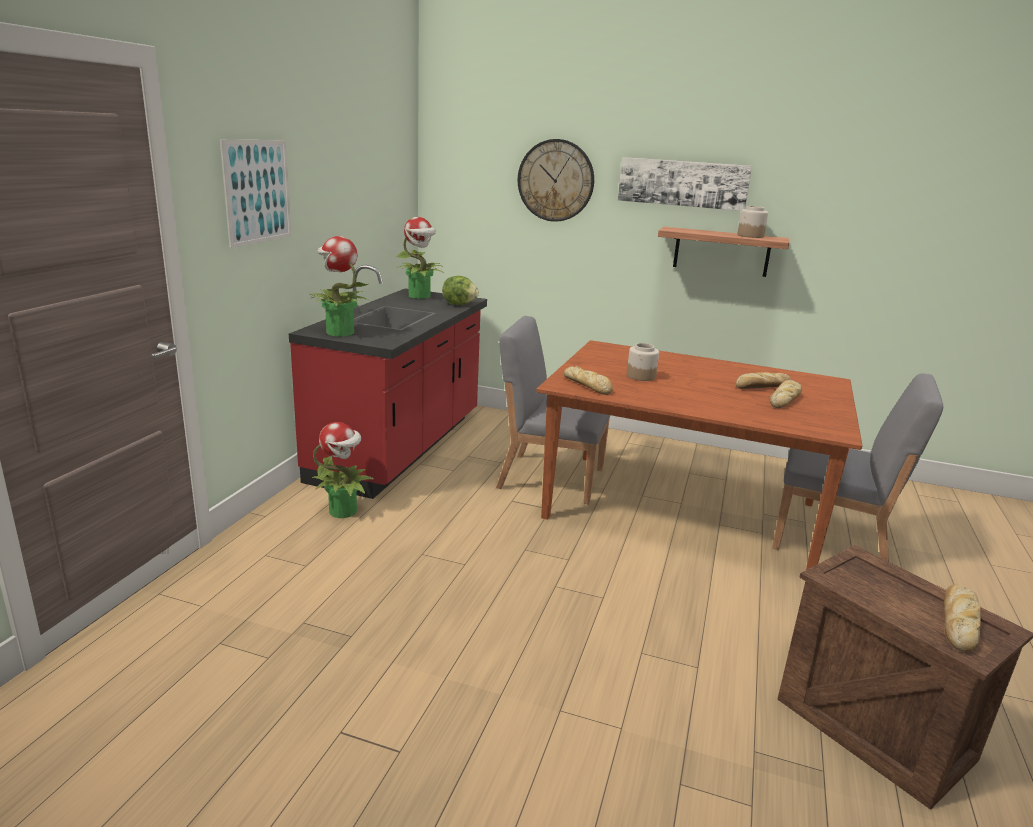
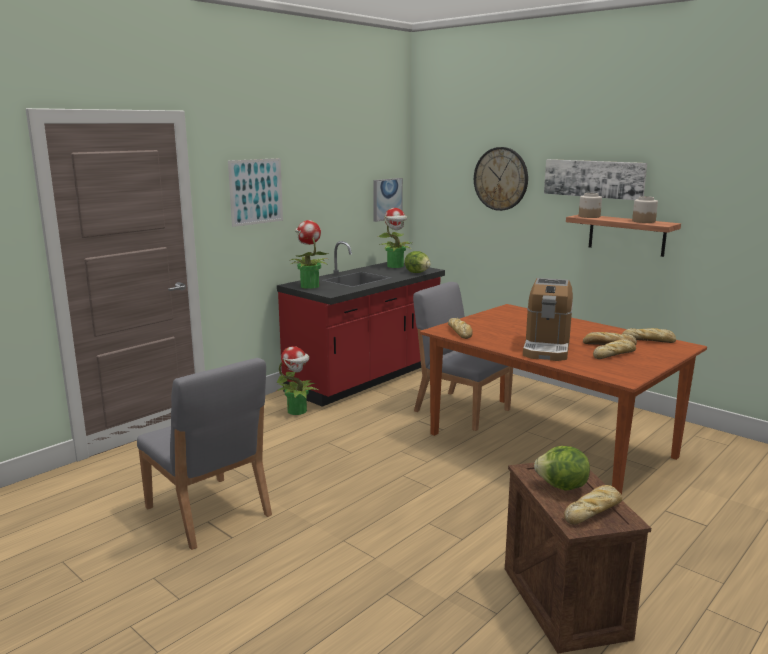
camera: 25 degrees right, 5 degrees down
jar [627,343,659,381] -> jar moved to [579,193,602,218]
grey chair [772,373,943,562] -> grey chair moved to [137,358,272,550]
none -> picture [373,178,403,222]
none -> coffee machine [523,278,573,361]
none -> lettuce [534,446,590,491]
none -> bread [622,328,676,343]

